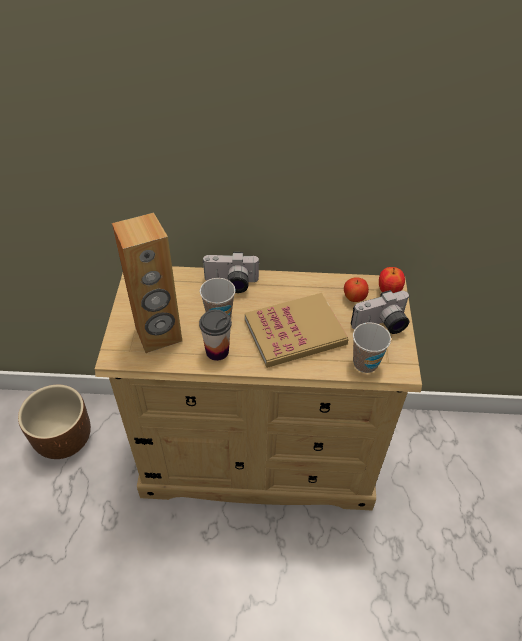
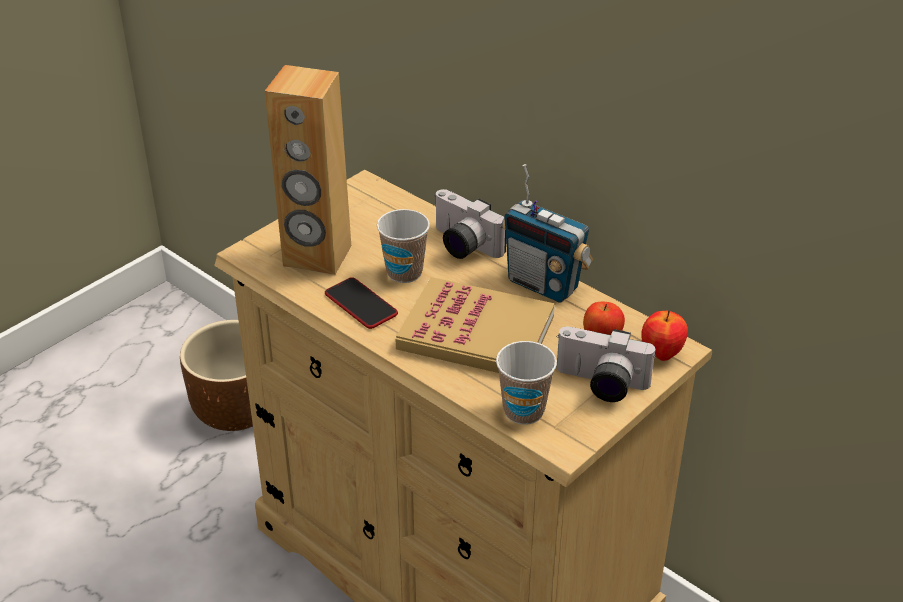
camera: 40 degrees right, 10 degrees down
cup [199,309,232,361] -> phone [325,277,398,329]
none -> radio [502,164,594,303]

